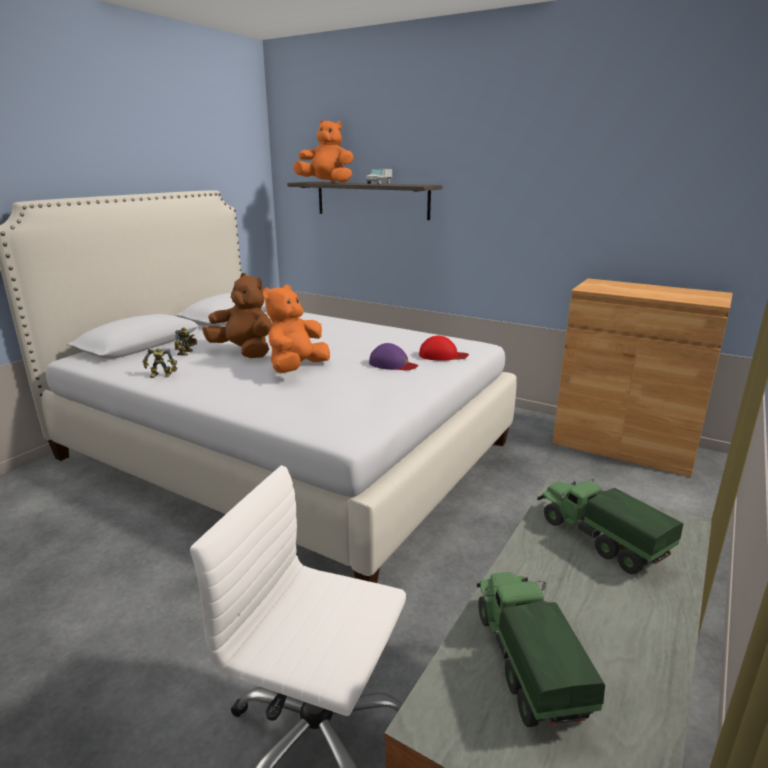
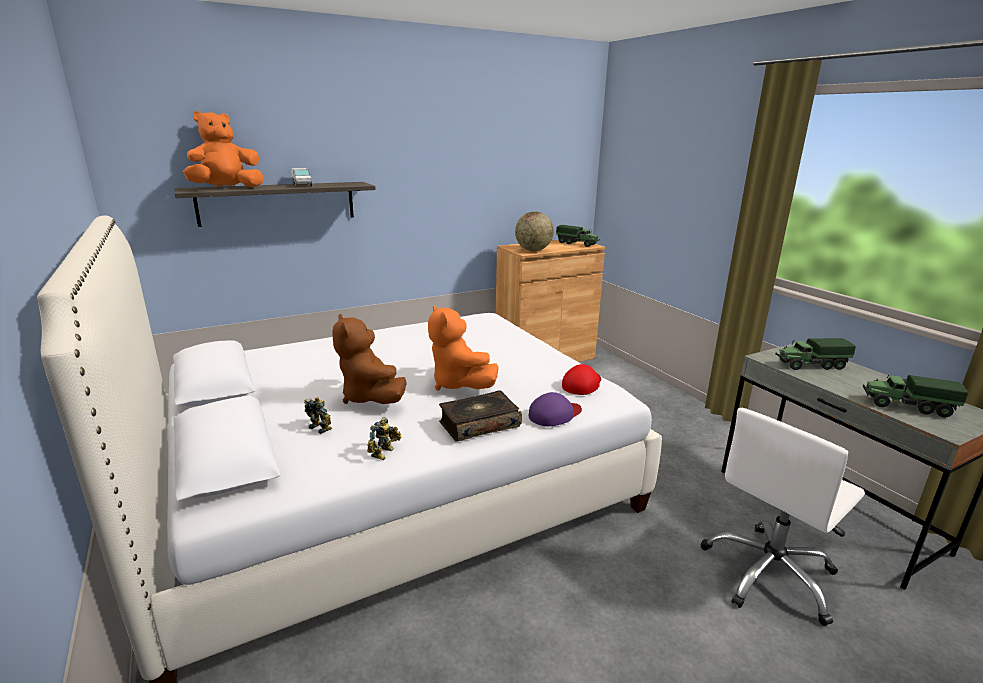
camera: 60 degrees left, 0 degrees up
brown plush toy [202,273,272,358] -> brown plush toy turned 90 degrees counterclockwise [332,314,407,404]
purple cap [369,343,418,370] -> purple cap moved to [529,392,582,426]
red cap [419,336,469,361] -> red cap moved to [562,364,601,395]
none -> book [439,390,522,442]
none -> globe [515,212,554,251]
none -> toy truck [556,225,600,247]

